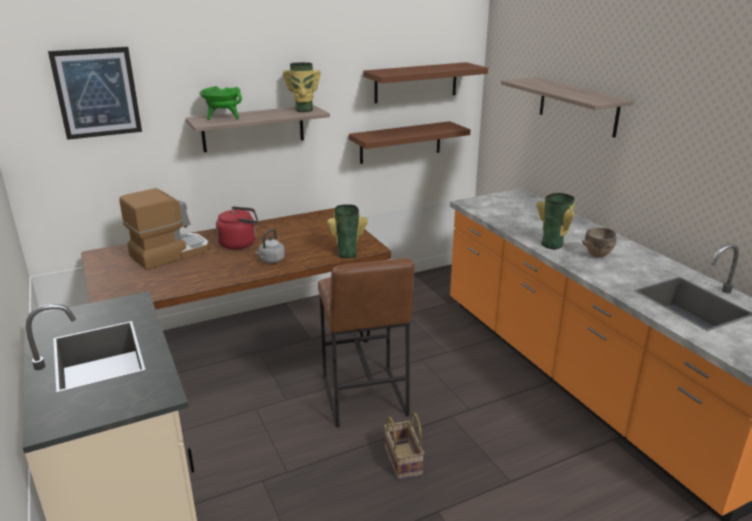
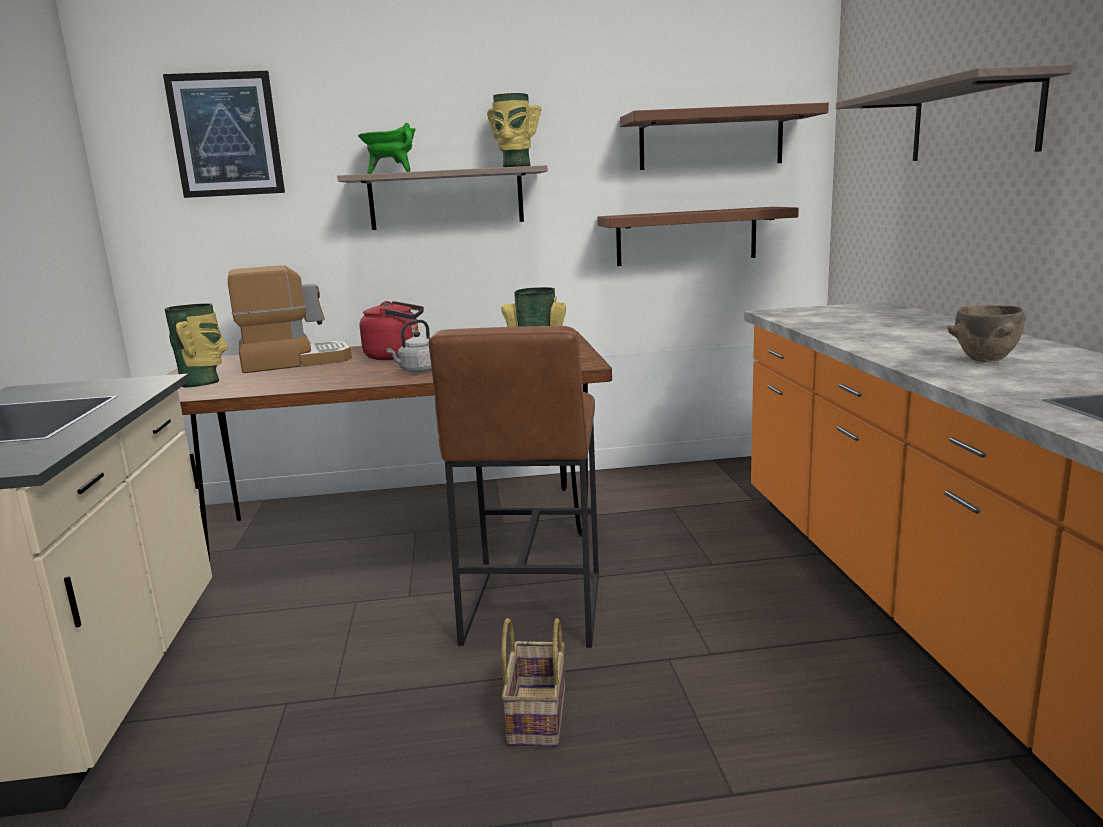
camera: 20 degrees right, 10 degrees down
vase [536,193,575,250] -> vase moved to [165,303,228,387]

